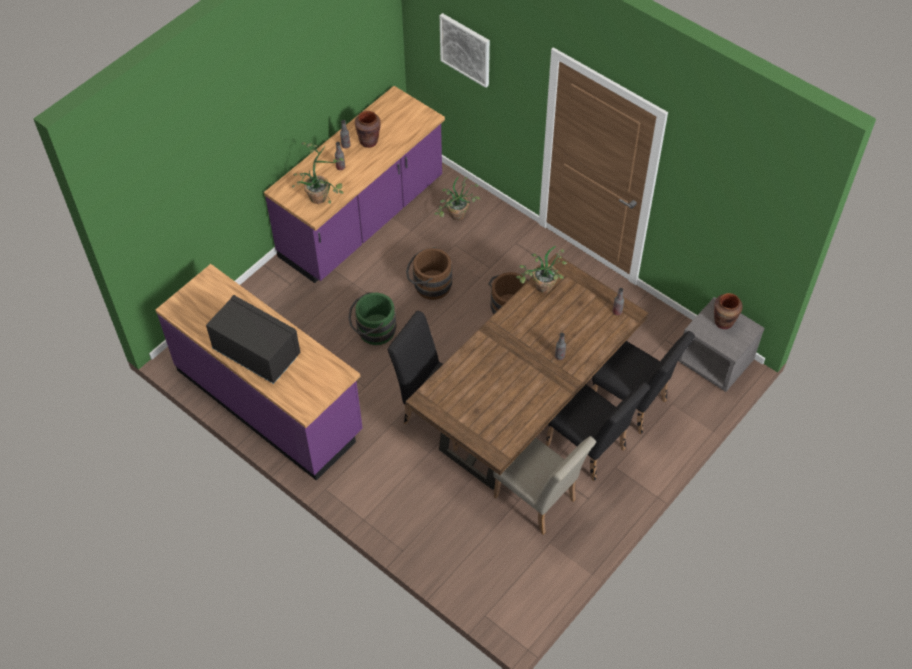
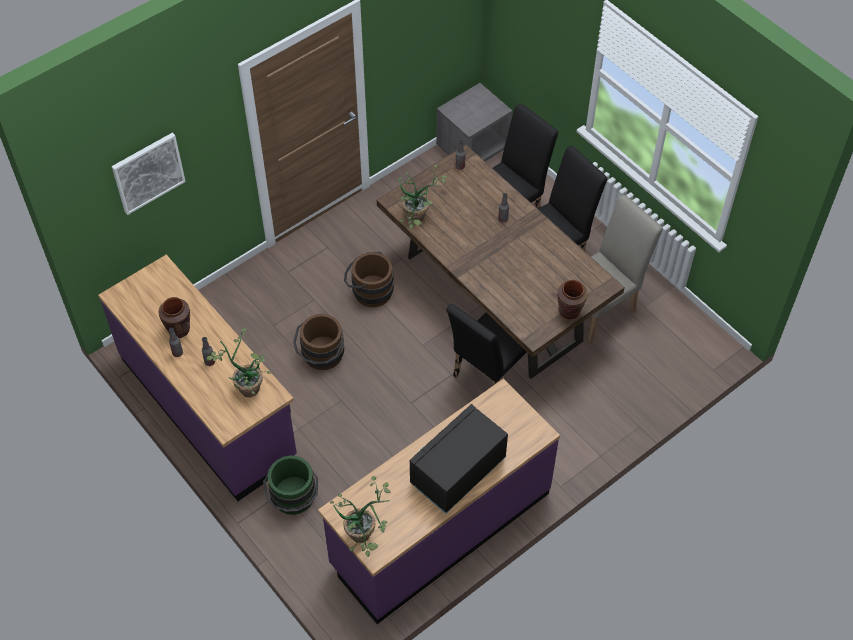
camera: 80 degrees left, 0 degrees up
green bucket [348,292,397,345] -> green bucket moved to [263,455,318,515]
potted plant [435,176,480,220] -> potted plant moved to [330,476,391,557]
brown vase [714,293,743,329] -> brown vase moved to [557,280,588,319]

